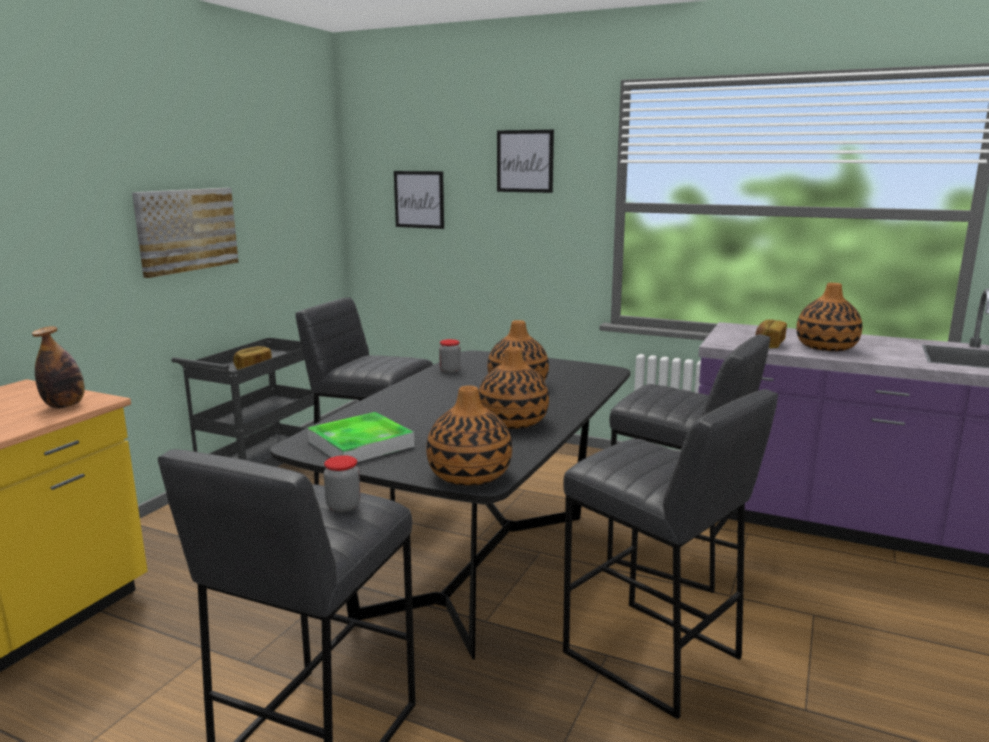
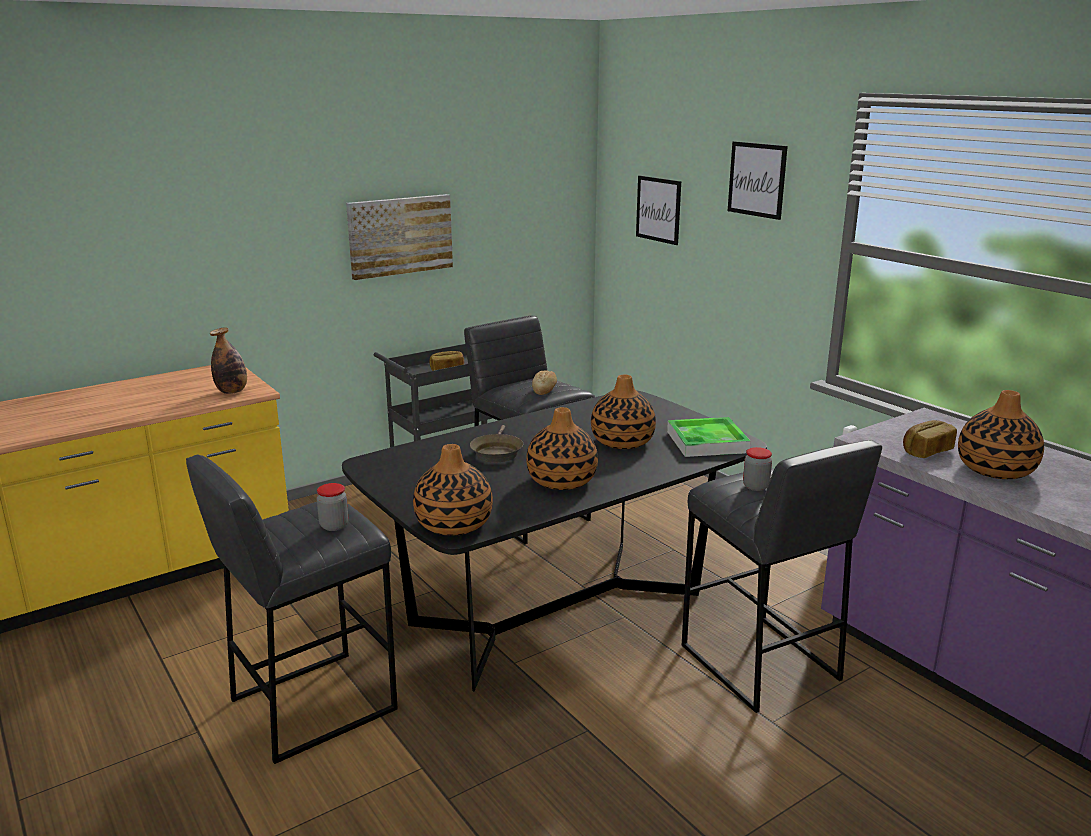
camera: 30 degrees right, 5 degrees up
tray [308,412,414,462] -> tray moved to [667,417,751,457]
jar [439,339,461,373] -> jar moved to [743,447,772,491]
grey stool [563,389,778,719] -> none
none -> brown frying pan [470,425,523,462]
none -> bread [532,370,557,395]

